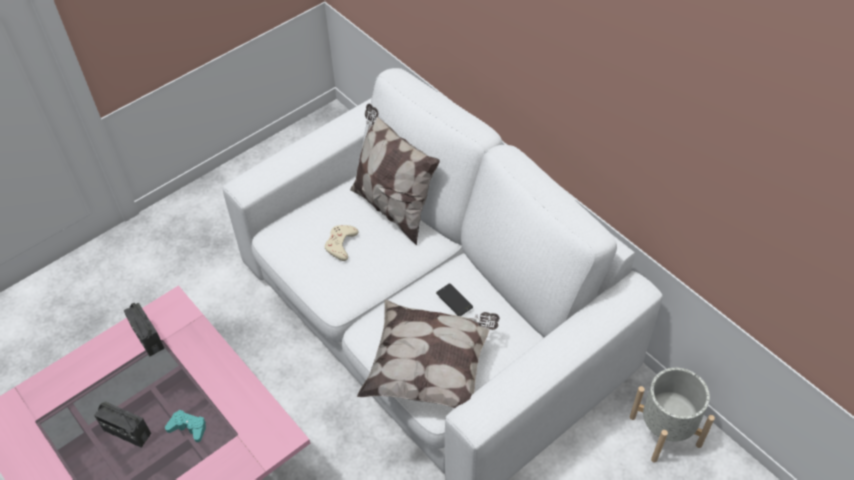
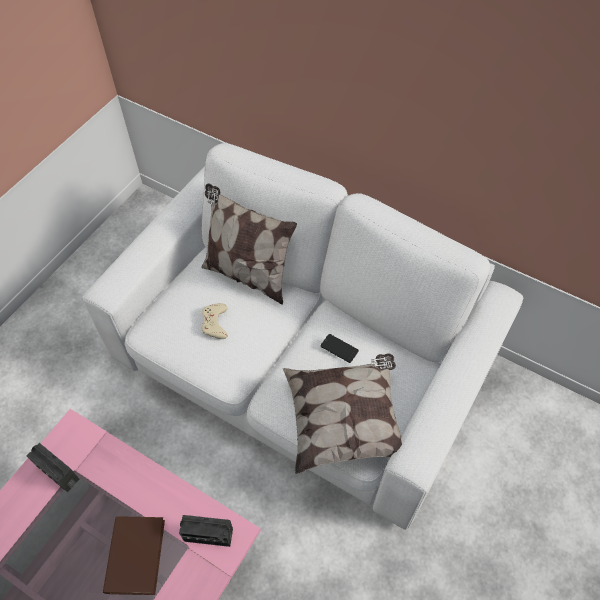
camera: 20 degrees left, 5 degrees up
radio [94,401,151,448] -> radio moved to [179,515,233,547]
turquoise game controller [165,410,206,442] -> brown book [103,517,165,595]
grey planter [630,368,715,463] -> none

